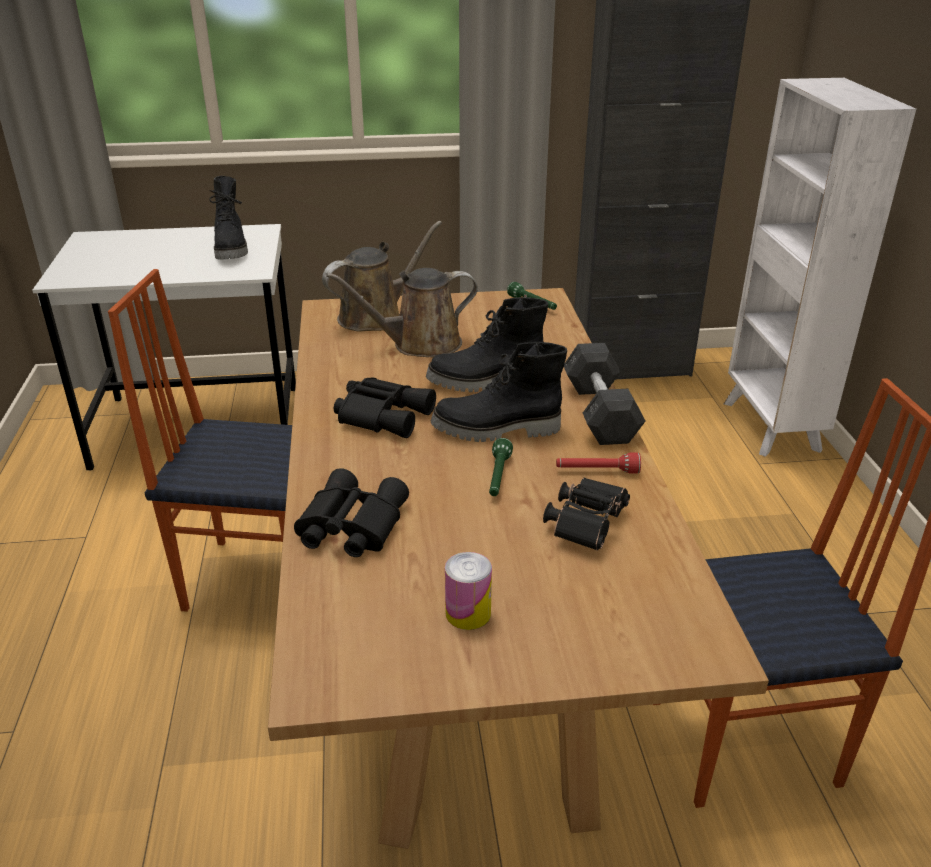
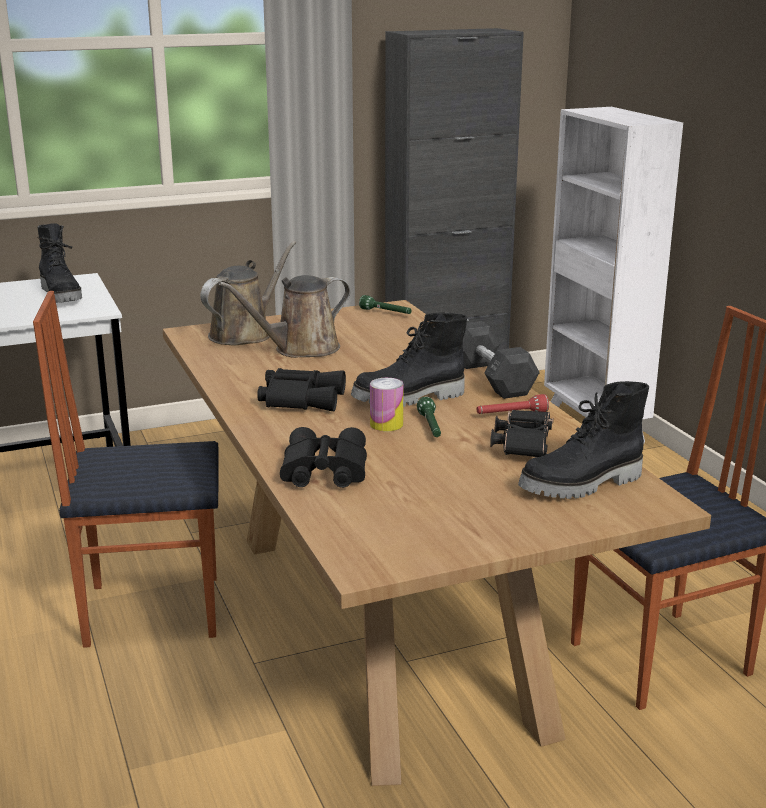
camera: 15 degrees left, 10 degrees down
black boot [426,297,548,392] -> black boot moved to [518,381,649,499]
can [445,552,492,630] -> can moved to [370,378,404,432]

